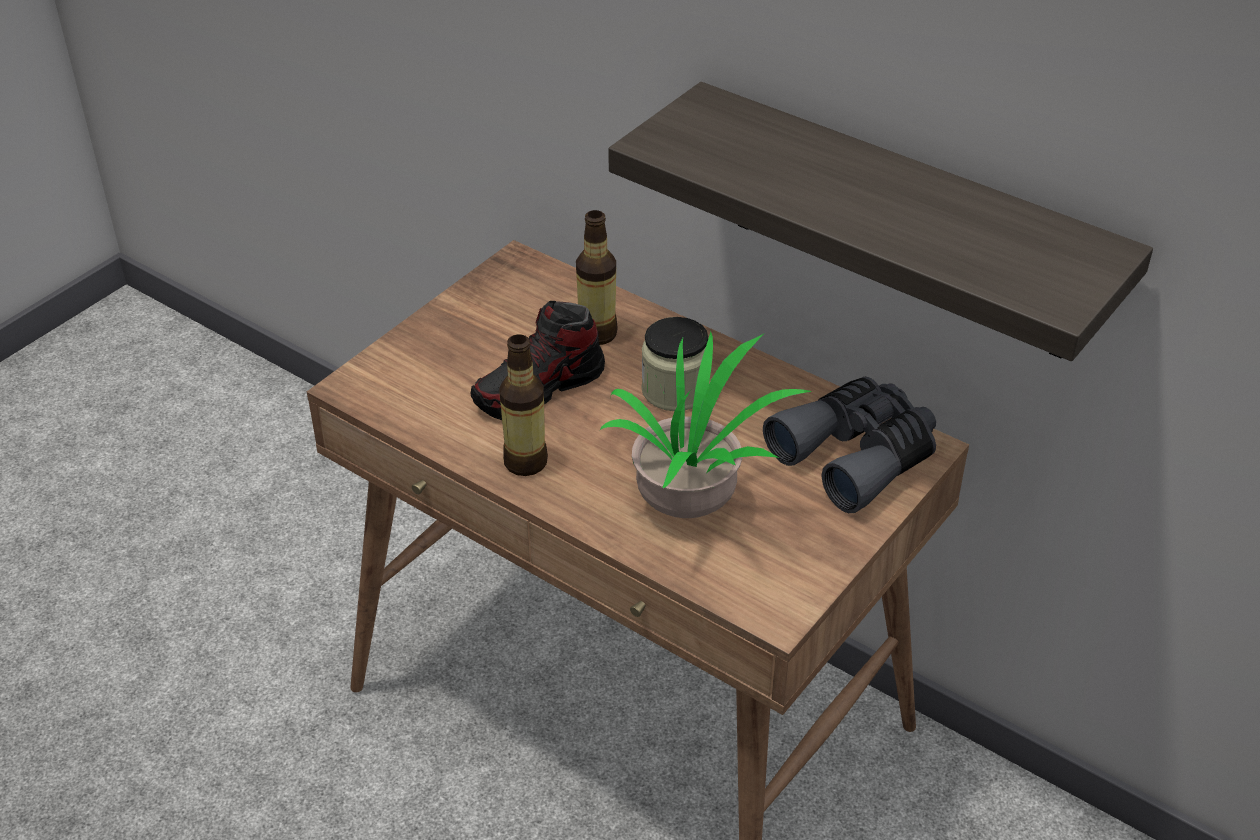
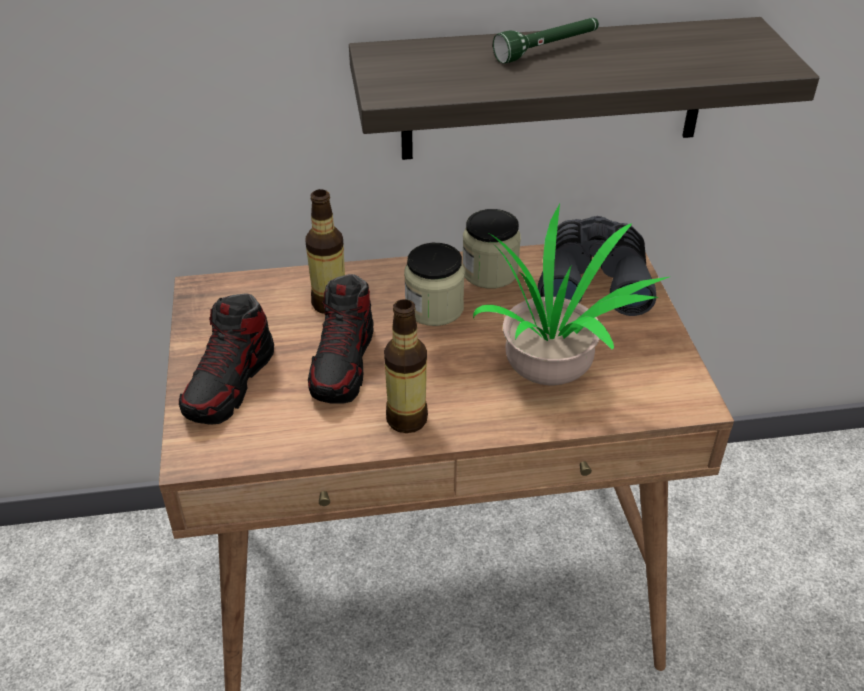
camera: 45 degrees left, 0 degrees up
none -> shoe [179,293,274,425]
none -> jar [462,209,521,289]
none -> green flashlight [493,18,599,63]

